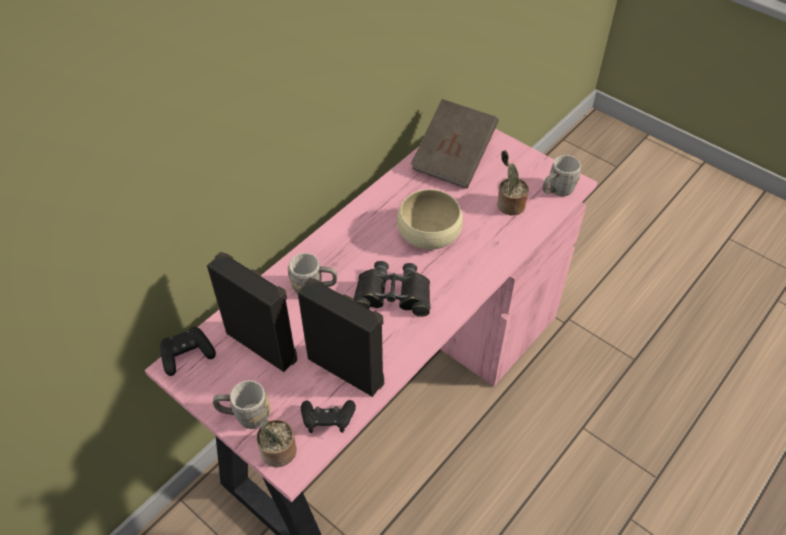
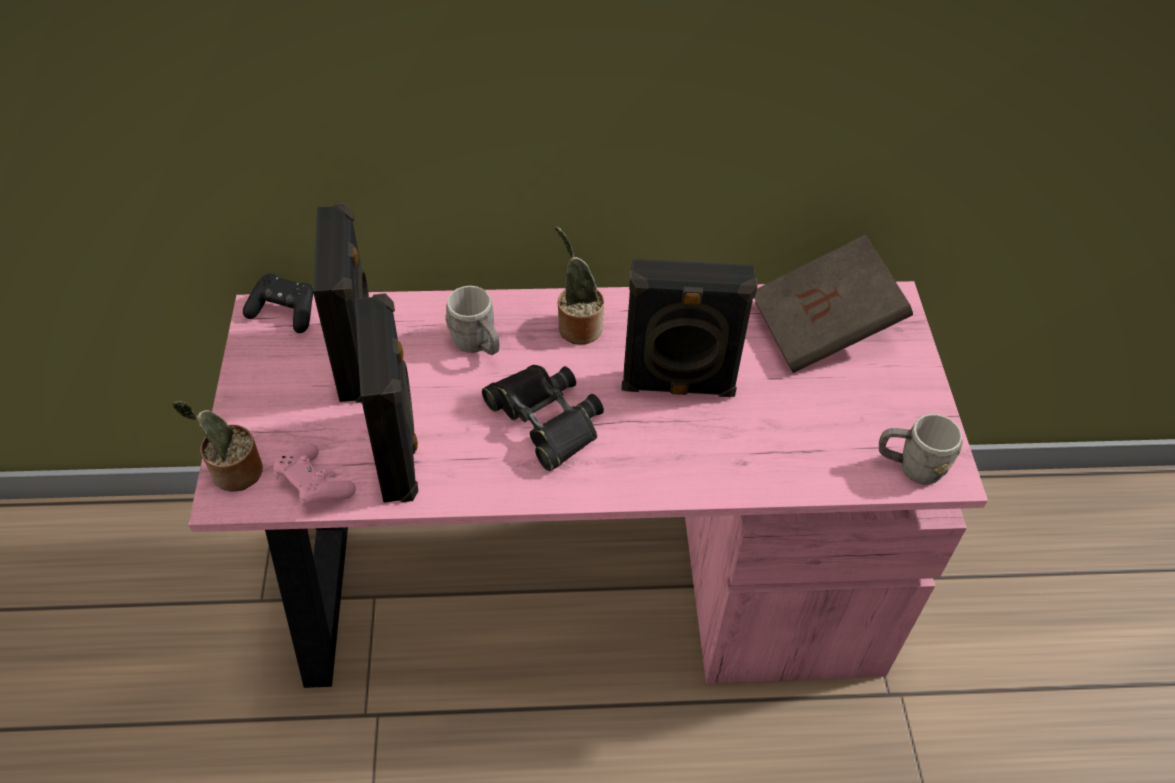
camera: 45 degrees right, 0 degrees up
grey mug [213,380,270,429] -> none
black game controller [301,400,356,433] -> pink game controller [273,443,356,506]
beige bowl [397,189,463,250] -> black speaker [622,258,758,397]
potted plant [497,150,529,215] -> potted plant moved to [555,226,604,344]

